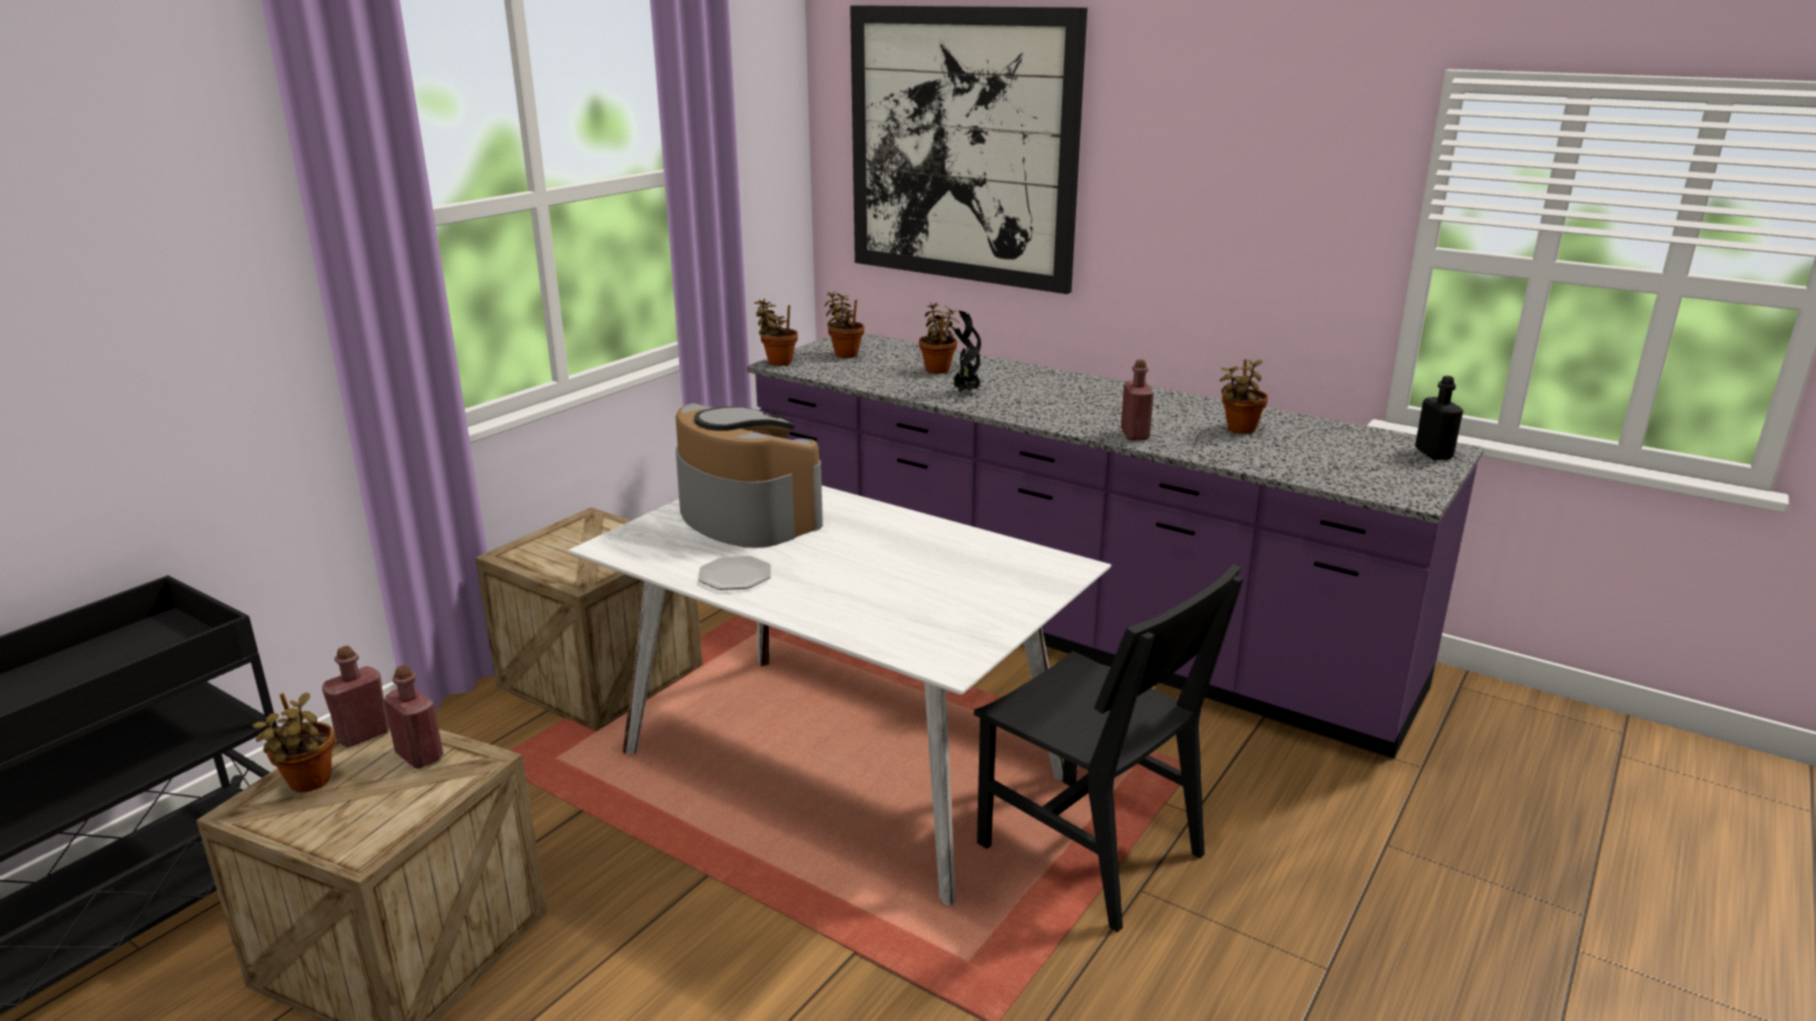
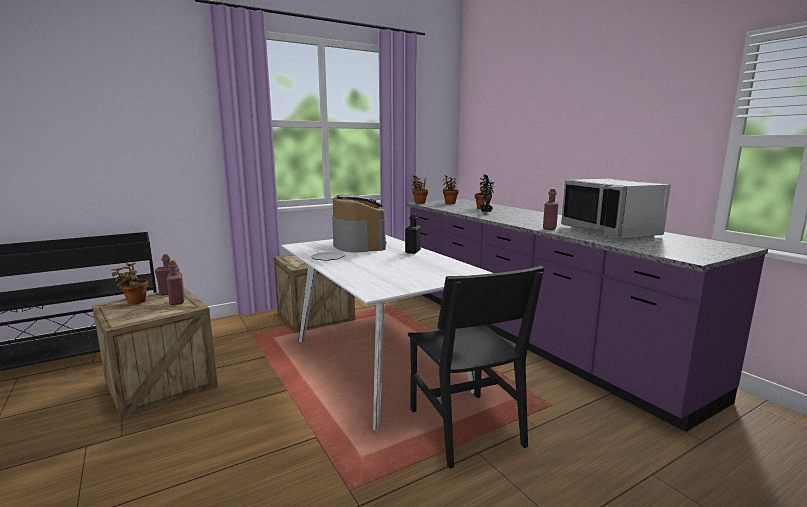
camera: 25 degrees right, 10 degrees down
picture [850,5,1087,294] -> none
potted plant [1220,359,1268,434] -> grey microwave [561,179,671,238]
black bottle [1415,376,1463,460] -> black bottle moved to [405,214,421,254]

